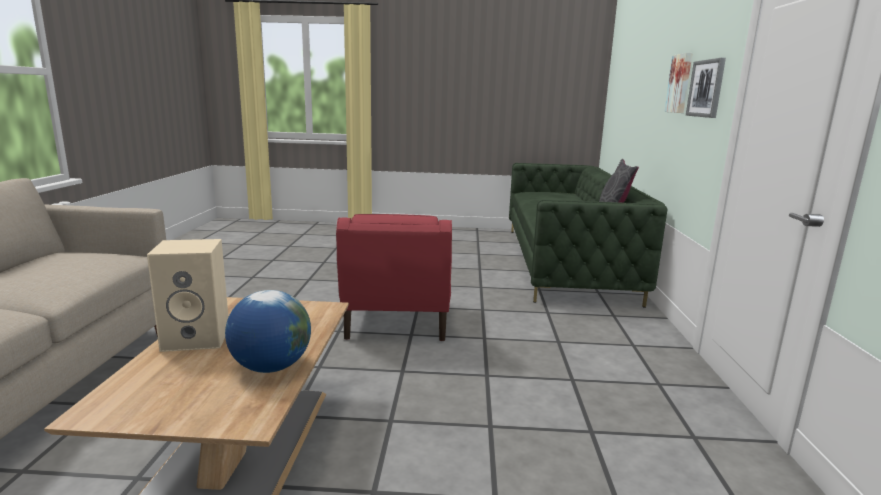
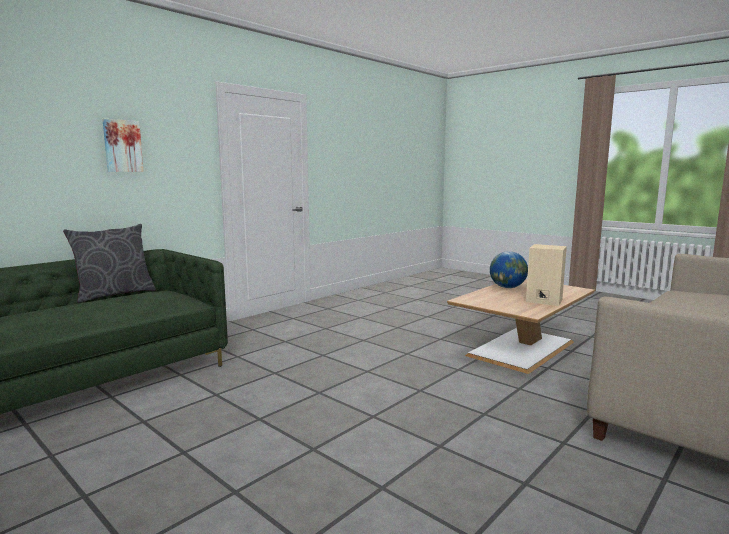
camera: 140 degrees left, 5 degrees down
red armchair [336,214,452,342] -> none
picture [686,58,726,118] -> none

